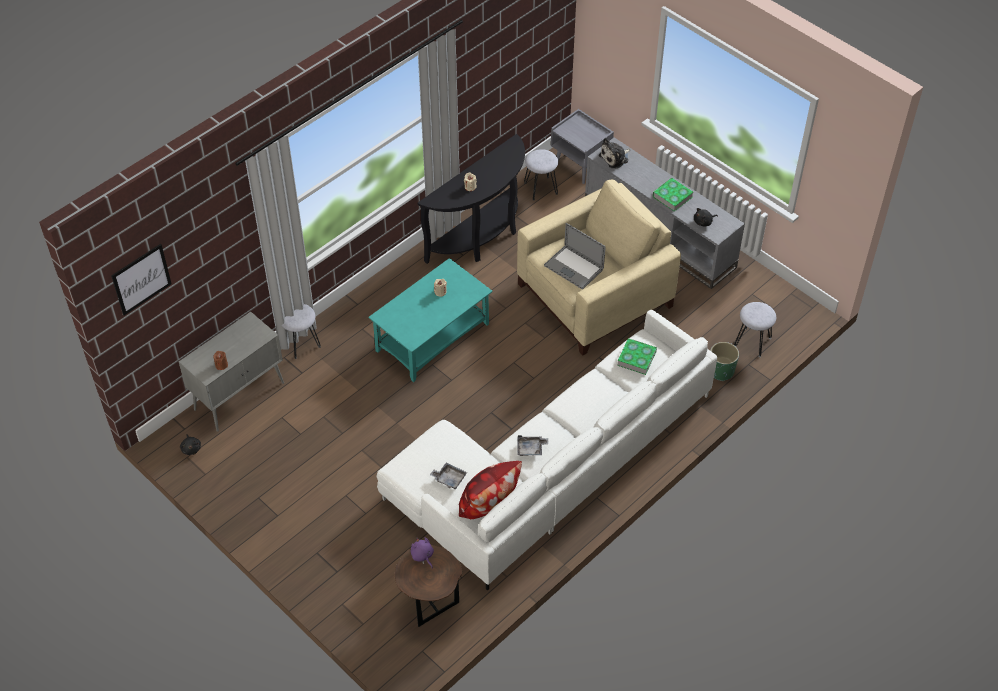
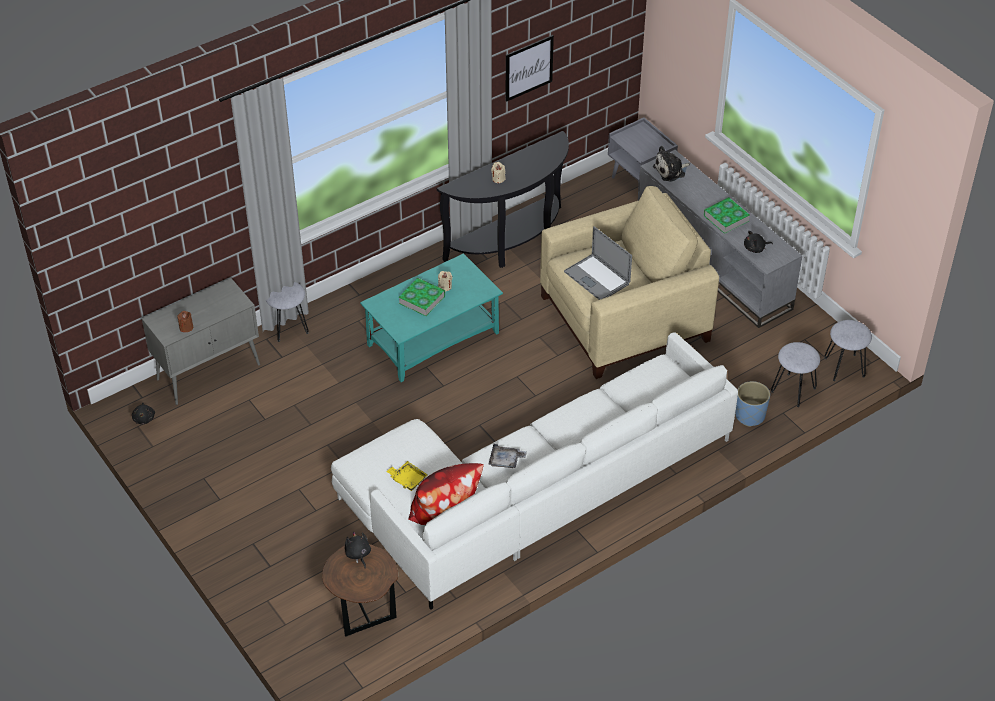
camera: 10 degrees right, 5 degrees down
picture [111,244,172,316] -> picture moved to [506,35,554,102]
purple plush toy [411,537,434,569] -> black plush toy [345,532,371,569]
grey tray [430,462,467,489] -> yellow tray [386,461,428,491]
grey stool [524,149,558,201] -> grey stool moved to [824,320,872,381]
book [617,338,657,375] -> book moved to [398,278,445,316]
green planter [710,342,739,381] -> blue planter [735,381,770,427]

